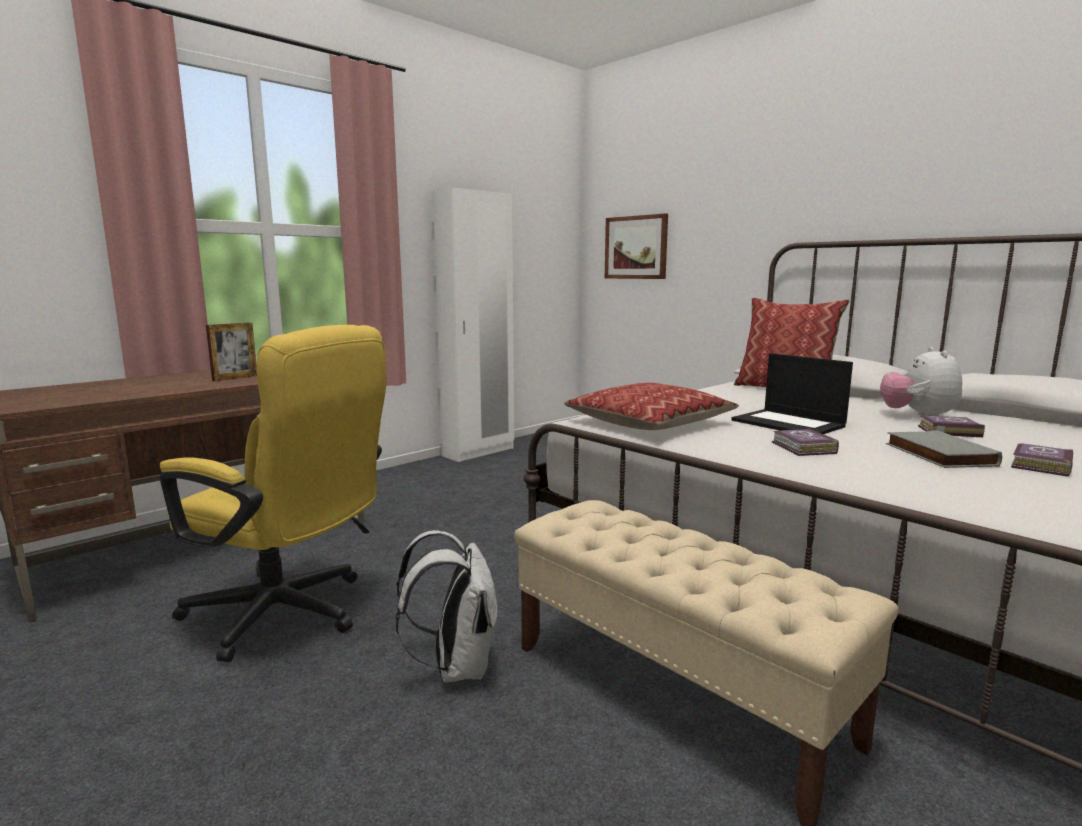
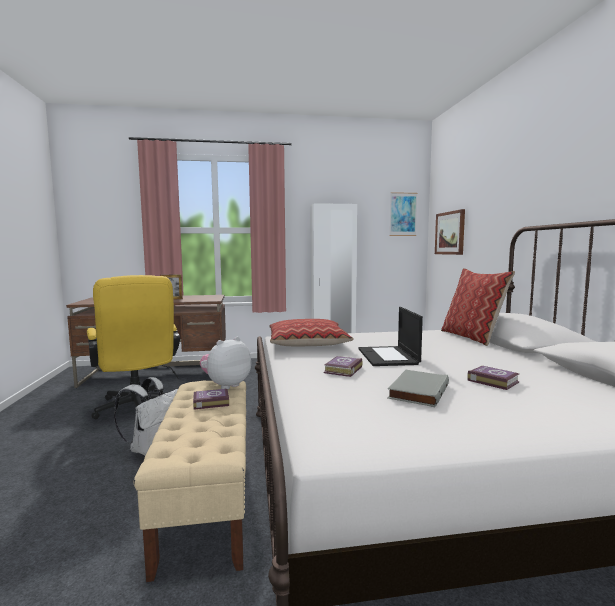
camera: 35 degrees right, 5 degrees down
plush toy [880,347,962,416] -> plush toy moved to [200,337,251,389]
book [1011,444,1073,477] -> book moved to [193,389,229,410]
none -> picture [389,192,417,236]

